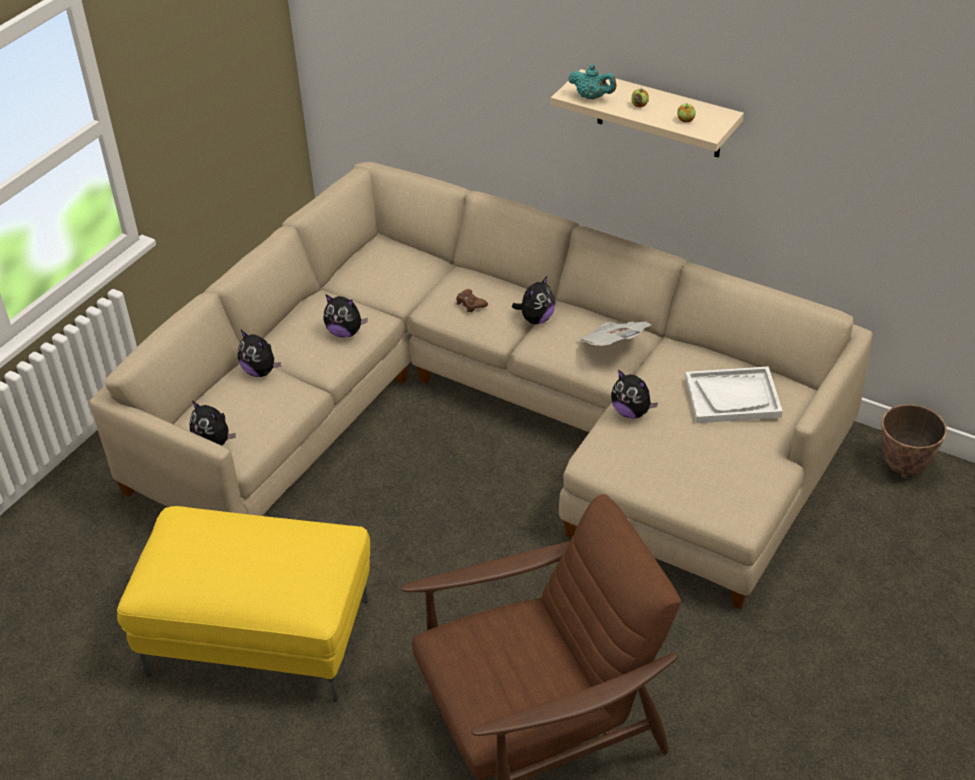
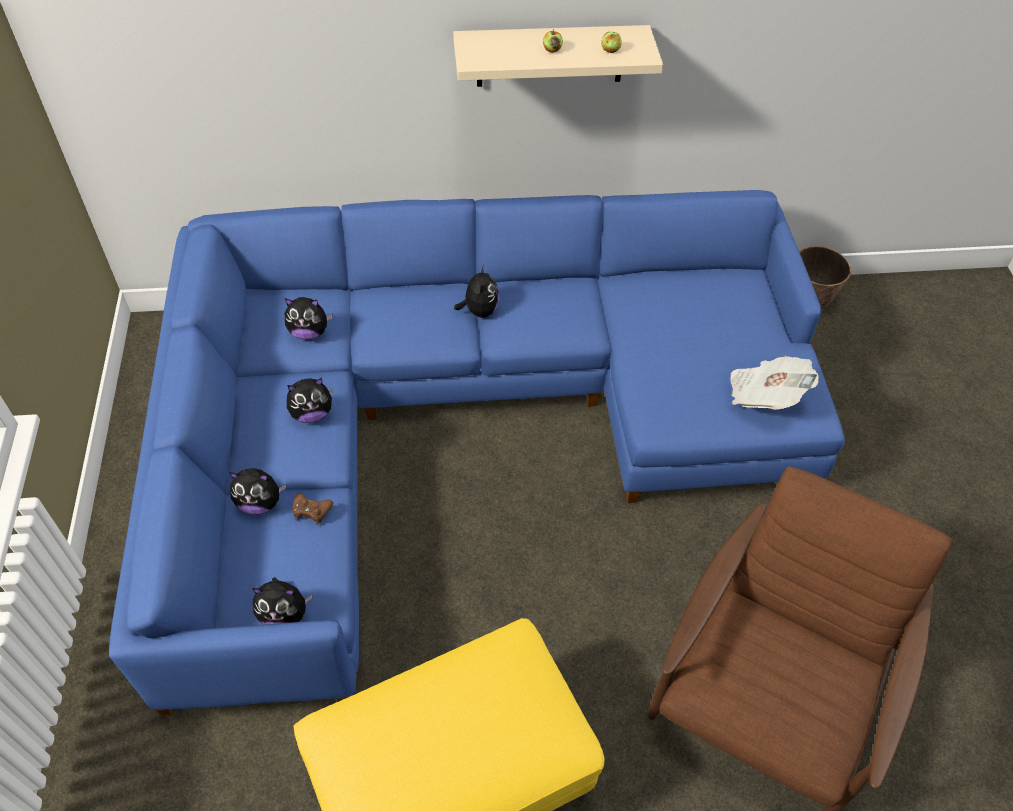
camera: 40 degrees left, 10 degrees up
beige sofa [89,162,873,609] -> blue sofa [109,190,845,715]
brown game controller [456,289,488,312] -> brown game controller moved to [292,493,333,525]
turquoise teapot [568,64,617,99] -> none
newspaper [579,321,651,346] -> newspaper moved to [730,356,819,410]
plush toy [611,370,658,419] -> plush toy moved to [285,297,332,340]
white tray [685,366,783,423] -> none

